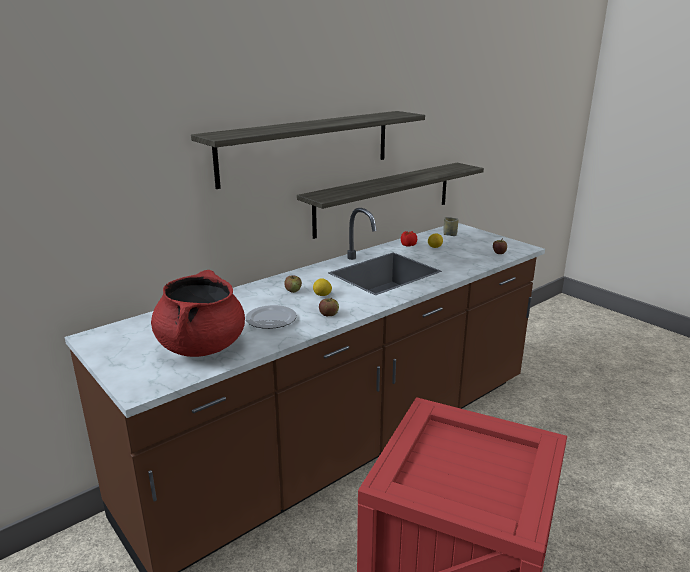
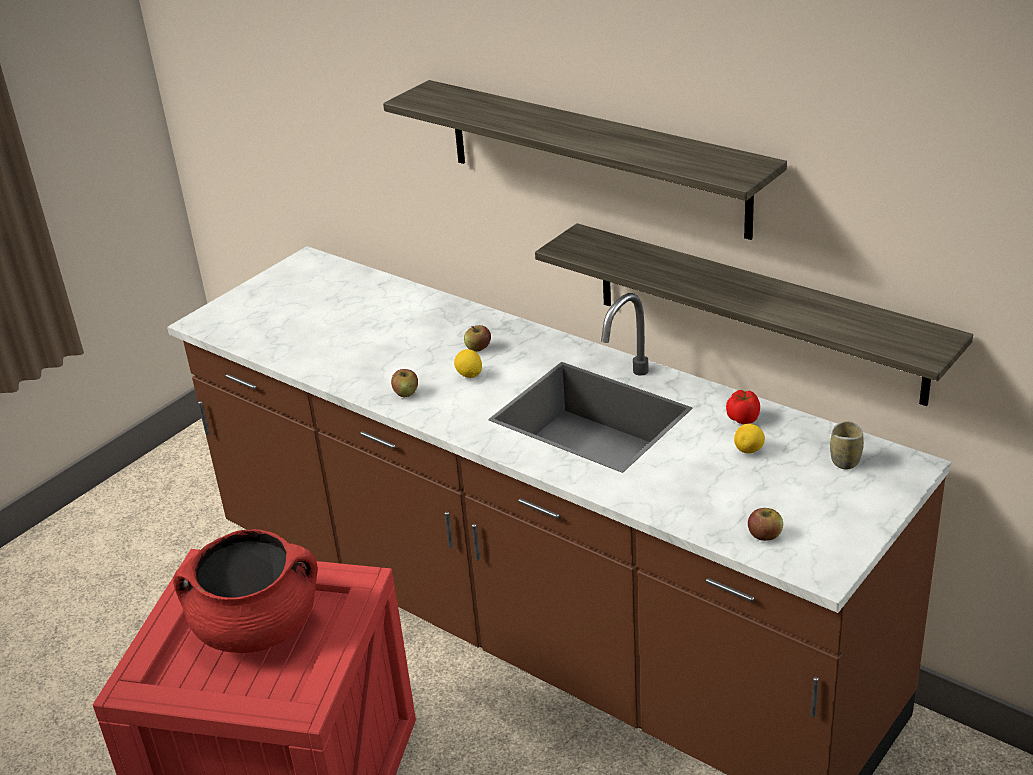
camera: 80 degrees right, 10 degrees up
red cooking pot [151,270,245,357] -> red cooking pot moved to [173,529,318,653]
plate [245,305,297,329] -> none

